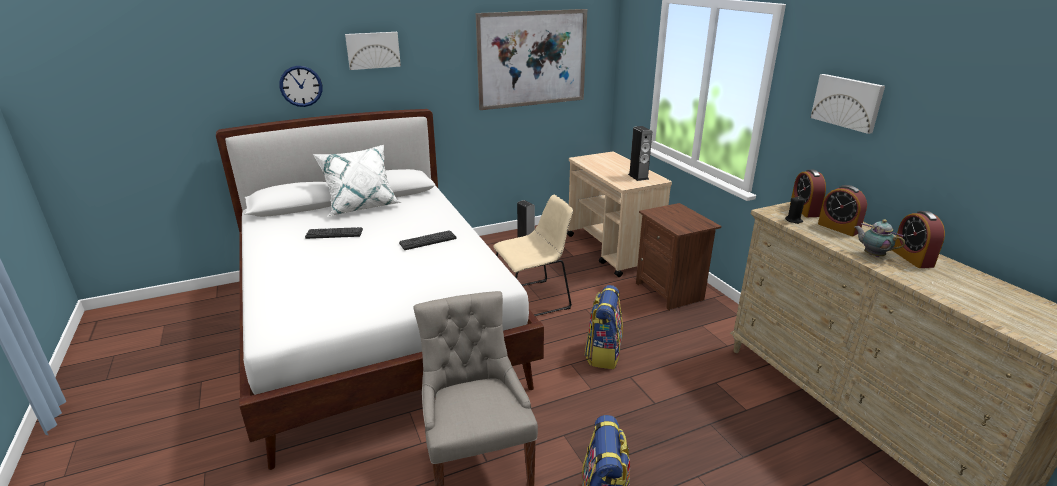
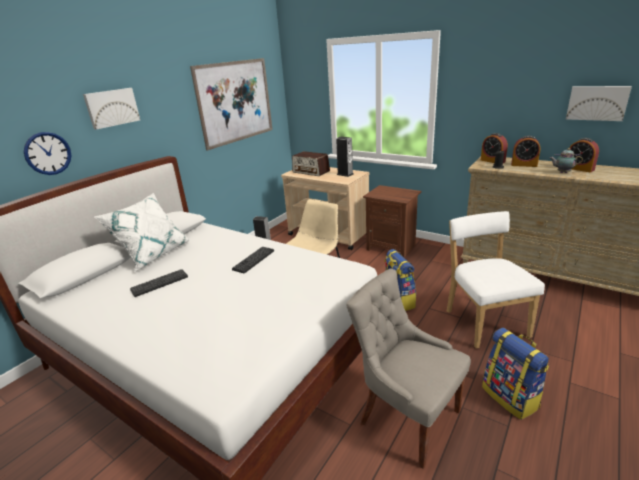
camera: 30 degrees left, 0 degrees up
picture [810,74,885,134] -> picture moved to [566,86,632,121]
none -> radio [292,151,330,176]
none -> white chair [447,211,545,349]

